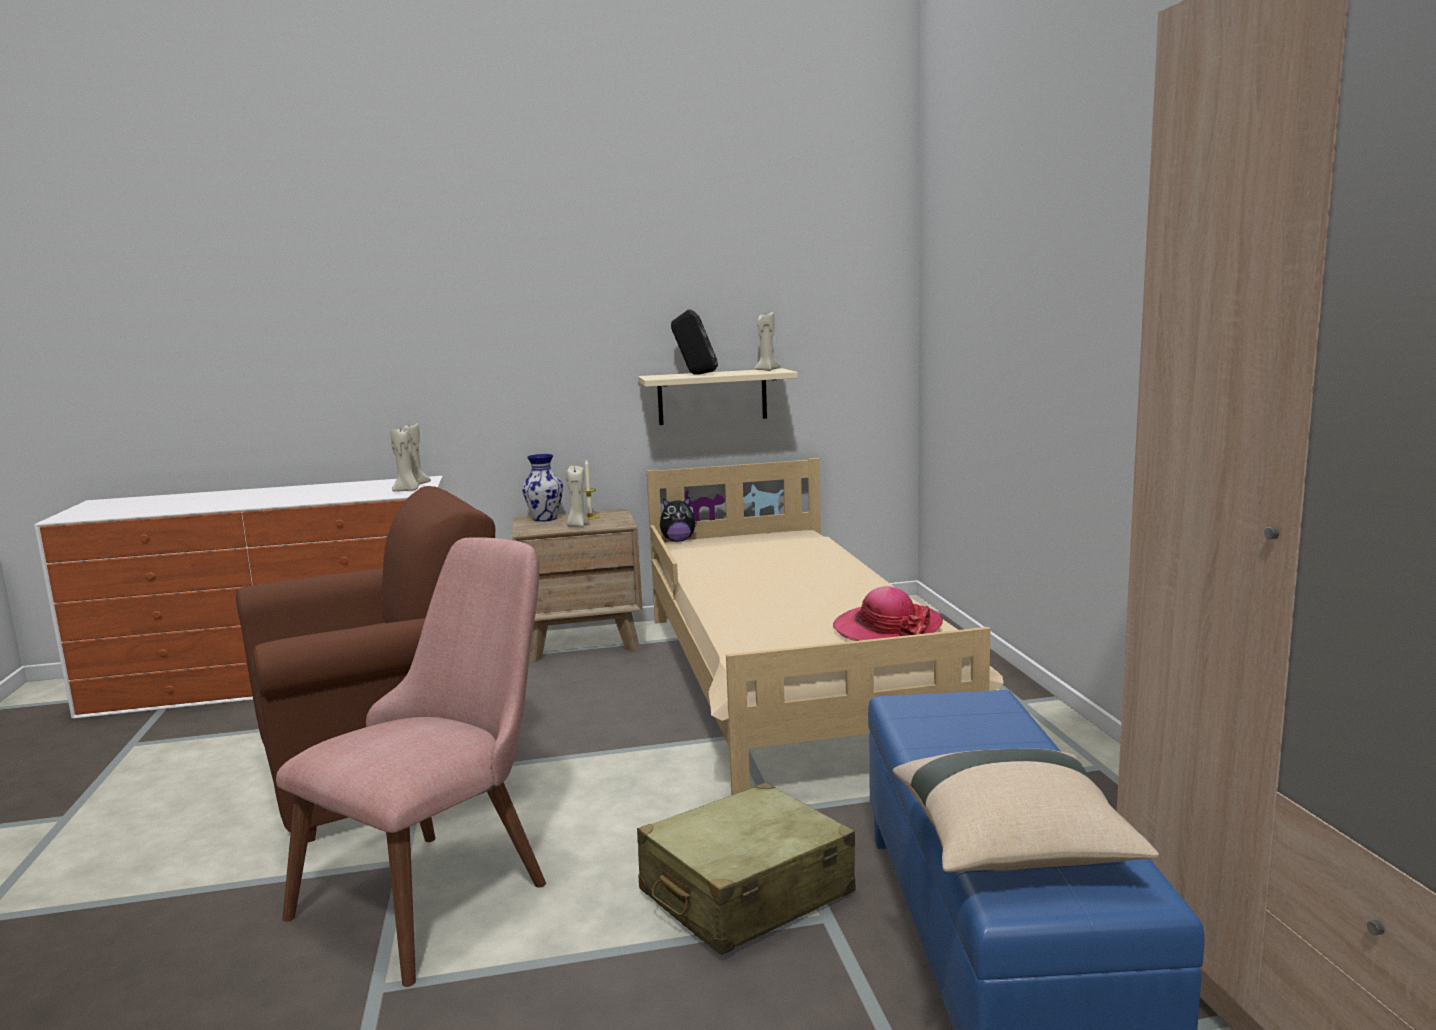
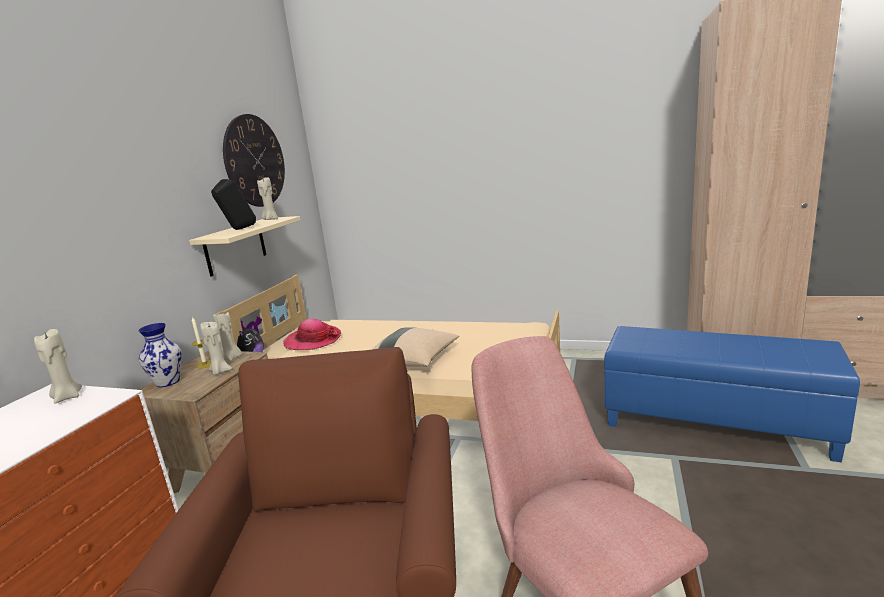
camera: 60 degrees left, 5 degrees up
beige candle [390,429,419,492] -> beige candle moved to [213,312,241,361]
beige suitcase [637,782,855,955] -> none
hat [833,586,943,641] -> hat moved to [283,319,341,350]
beige pillow [893,749,1159,872] -> beige pillow moved to [371,327,459,367]
none -> wall clock [223,114,285,207]

